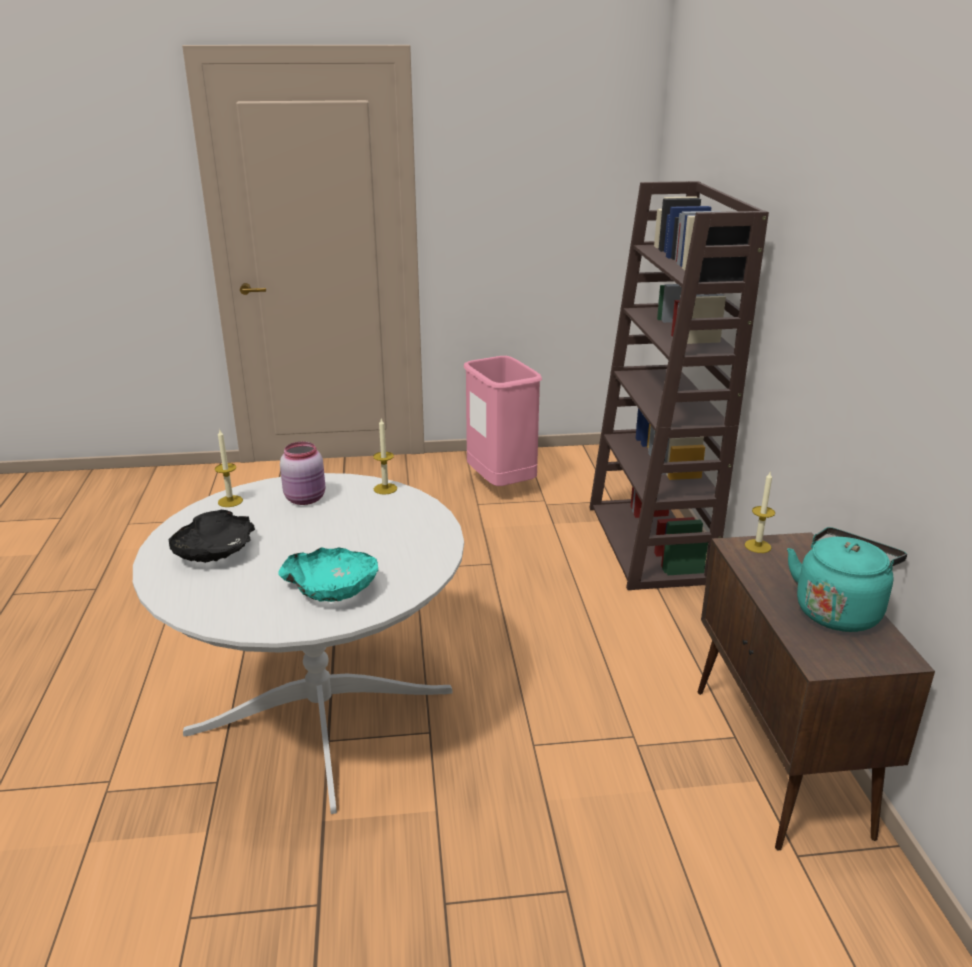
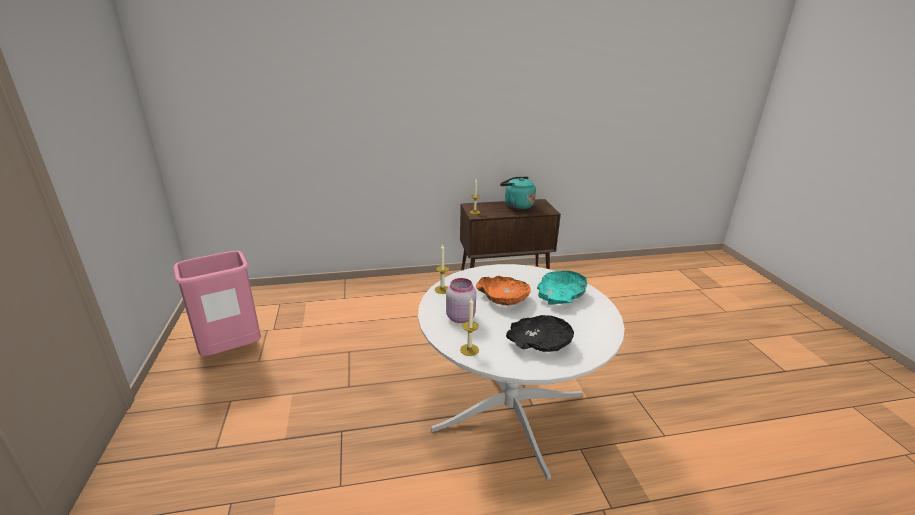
camera: 95 degrees left, 0 degrees up
brown bookcase [589,181,769,590] -> none
none -> orange bowl [476,276,531,305]

